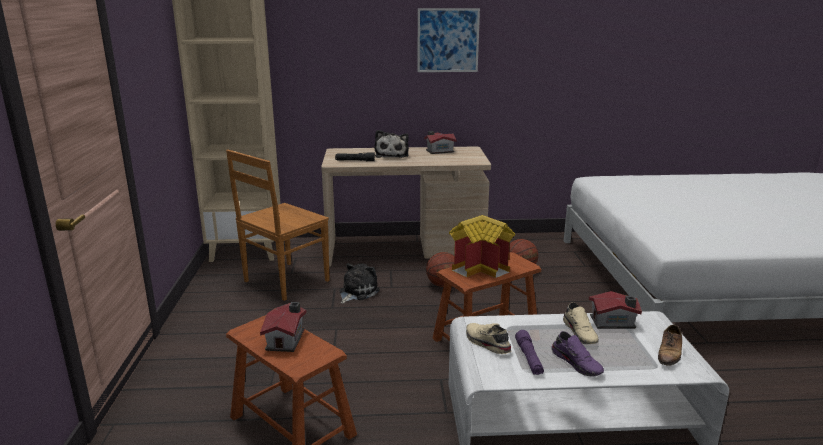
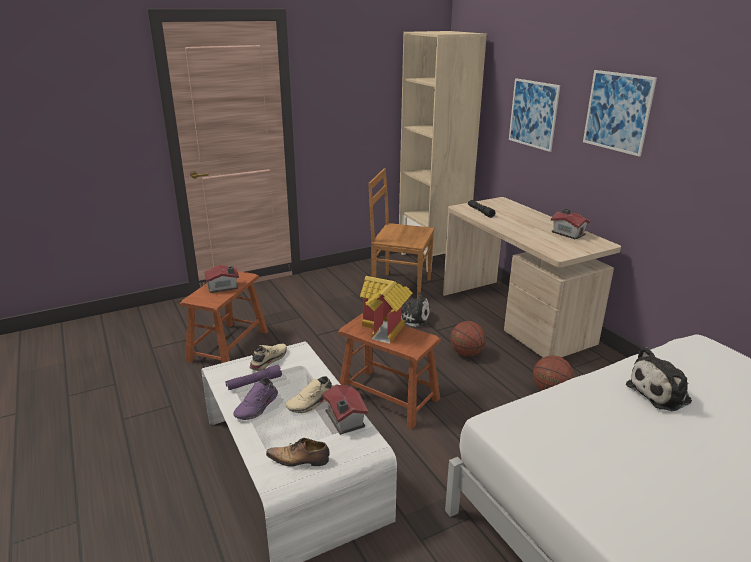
camera: 65 degrees right, 5 degrees up
plush toy [375,130,409,158] -> plush toy moved to [626,347,692,411]
none -> picture [509,78,560,152]

